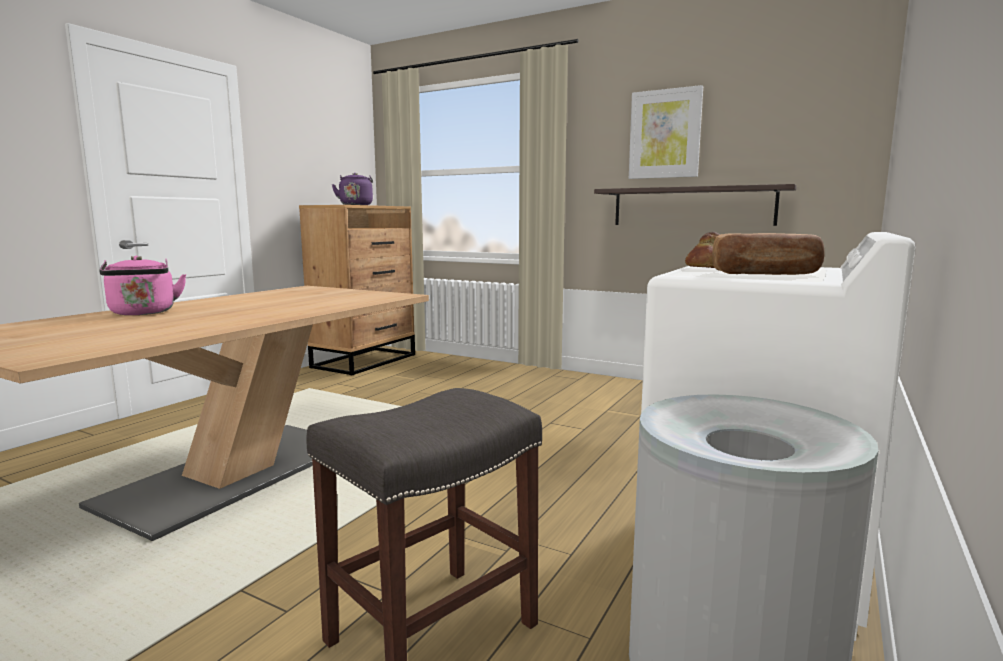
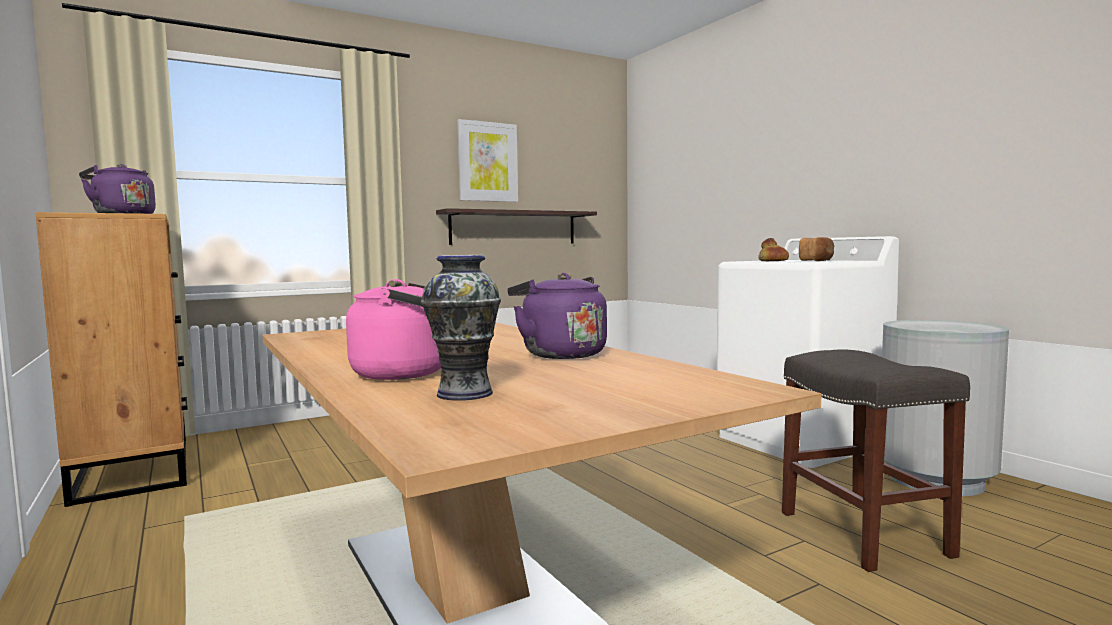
camera: 60 degrees left, 5 degrees down
none -> vase [421,255,501,401]
none -> purple kettle [507,273,607,359]

